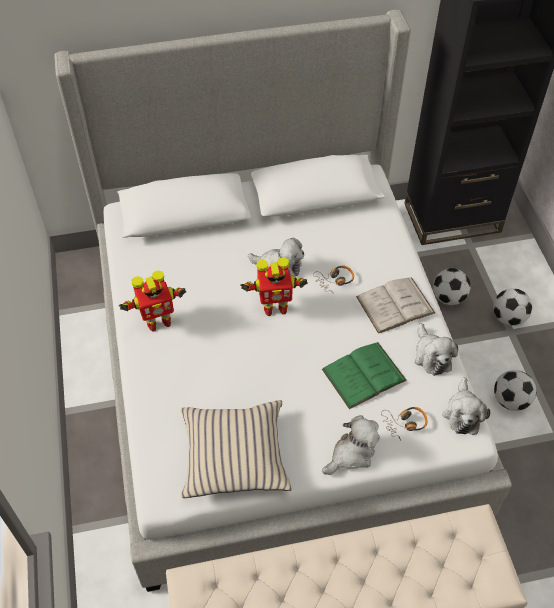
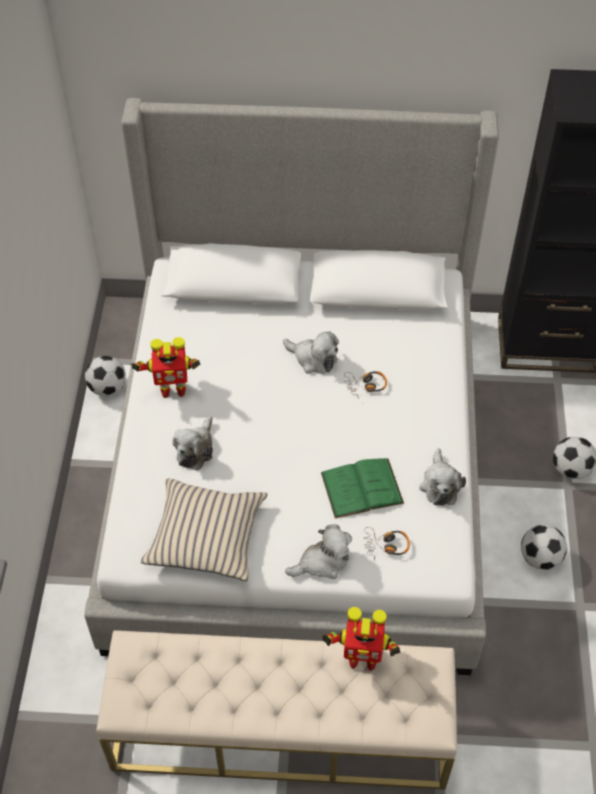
camera: 15 degrees right, 0 degrees up
toy robot [240,258,308,316] -> toy robot moved to [322,607,400,671]
white book [356,277,435,334] -> none
football [433,268,471,305] -> football moved to [85,356,126,396]
plush toy [443,377,490,435] -> plush toy moved to [172,416,213,470]

